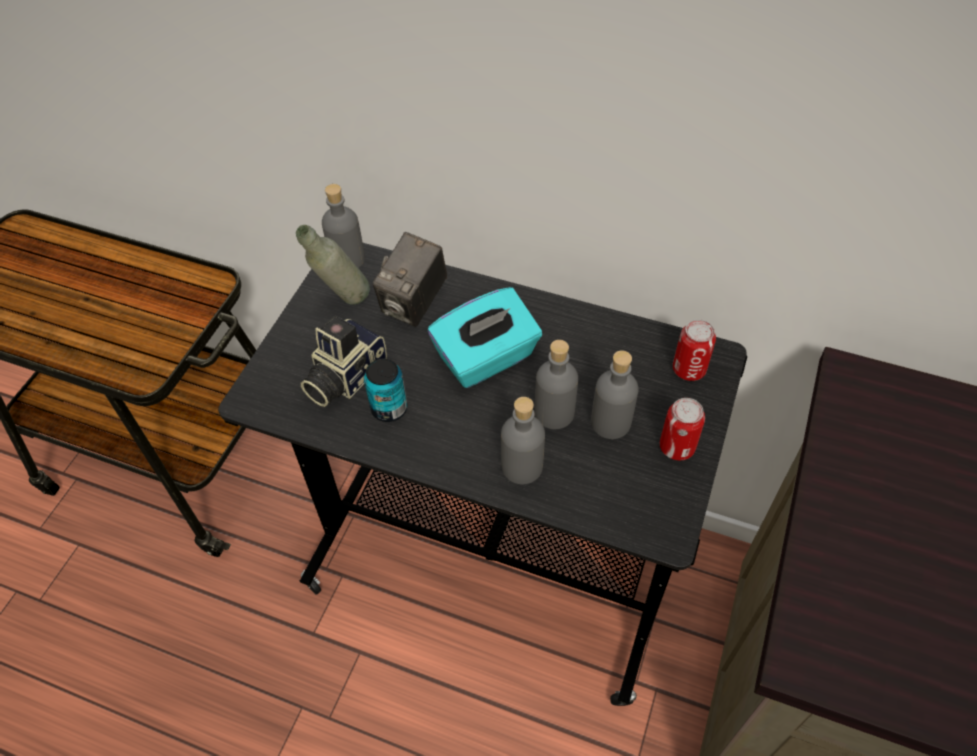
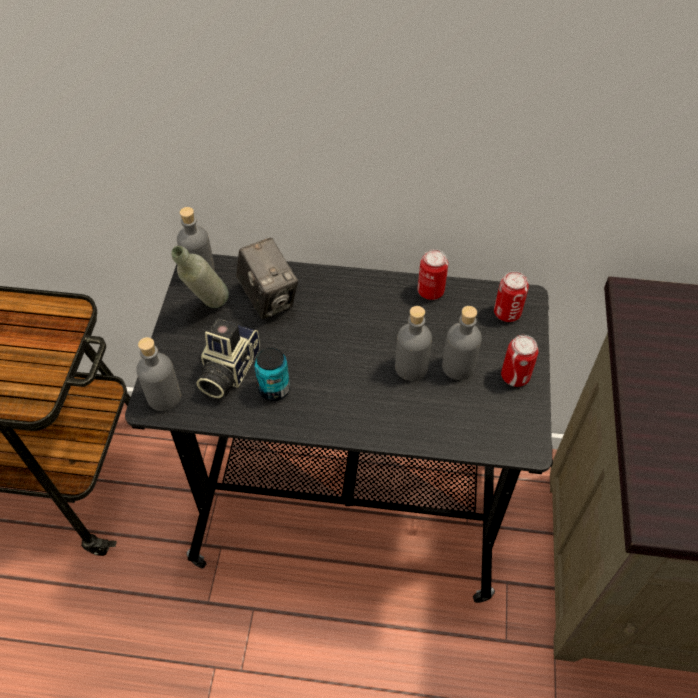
camera: 15 degrees left, 0 degrees up
camera [373,232,447,327] -> camera turned 45 degrees counterclockwise [236,237,298,319]
turquoise tissue box [428,287,542,388] -> none
grey bottle [501,397,545,484] -> grey bottle moved to [136,337,181,411]
none -> can [417,249,448,300]

